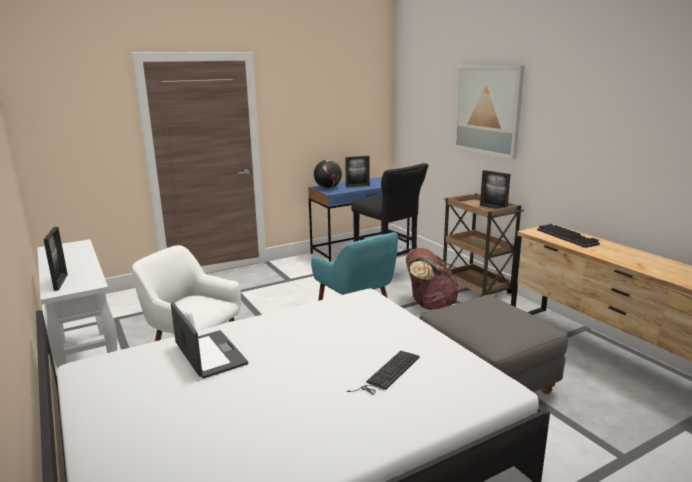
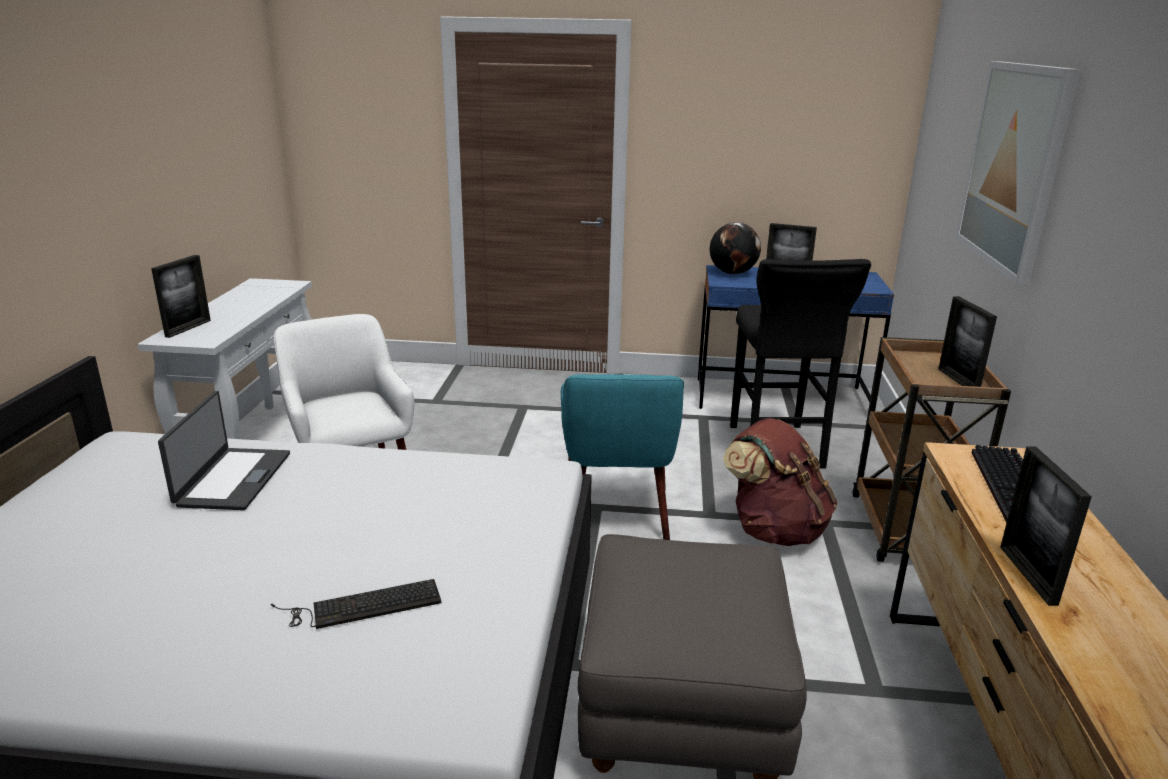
camera: 35 degrees right, 5 degrees up
none -> picture frame [1000,446,1092,606]

